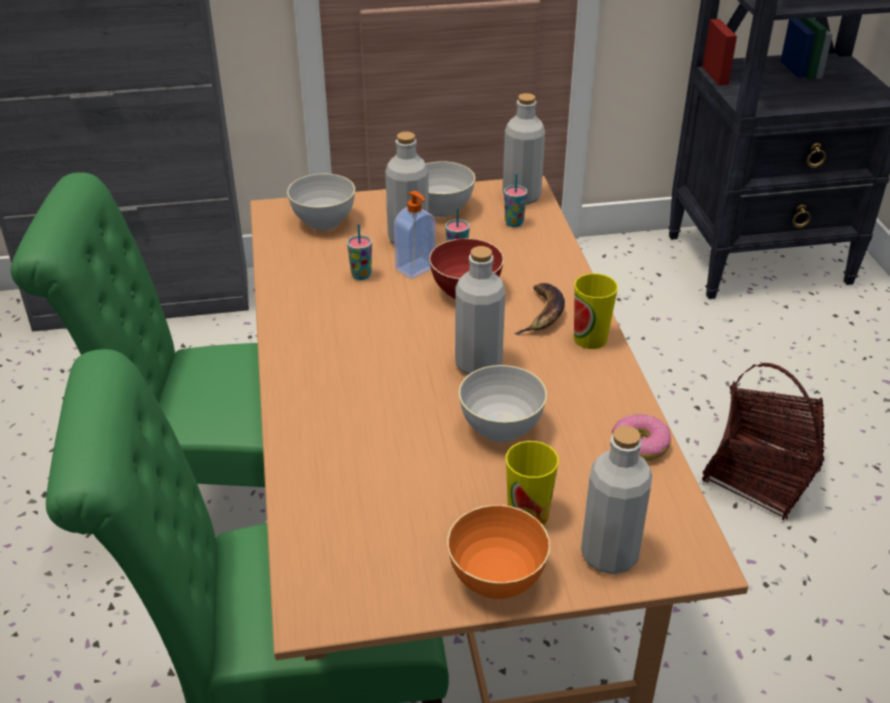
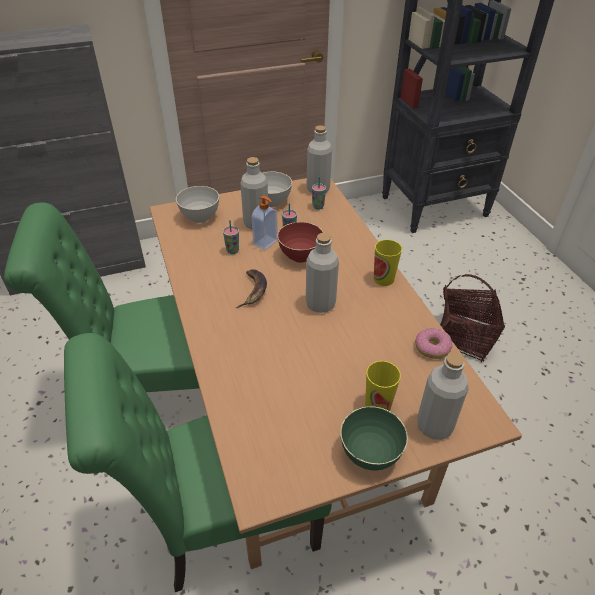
camera: 10 degrees left, 5 degrees up
orange bowl [447,505,550,599] -> green bowl [340,406,408,471]
grey bowl [459,365,547,442] -> none
banana [514,283,565,335] -> banana moved to [236,269,267,308]

